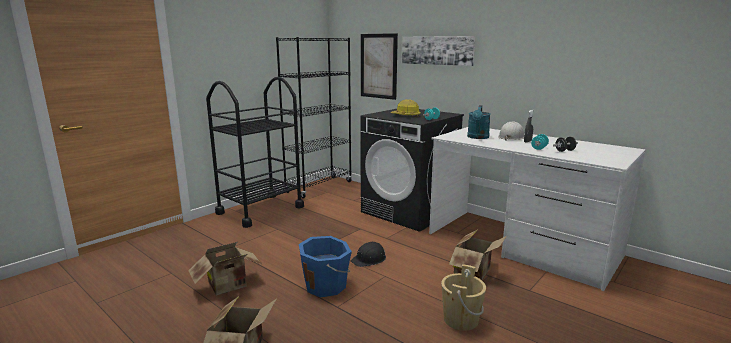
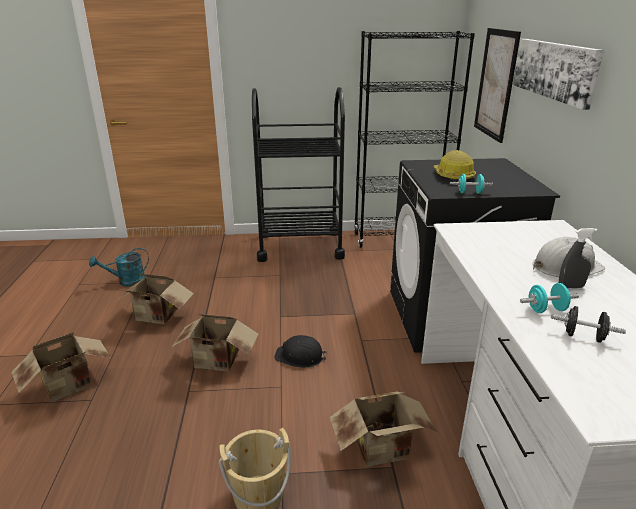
camera: 45 degrees right, 10 degrees up
blue bucket [299,236,352,297] -> cardboard box [172,314,259,372]
turquoise watering can [467,105,491,139] -> turquoise watering can moved to [89,248,149,287]

